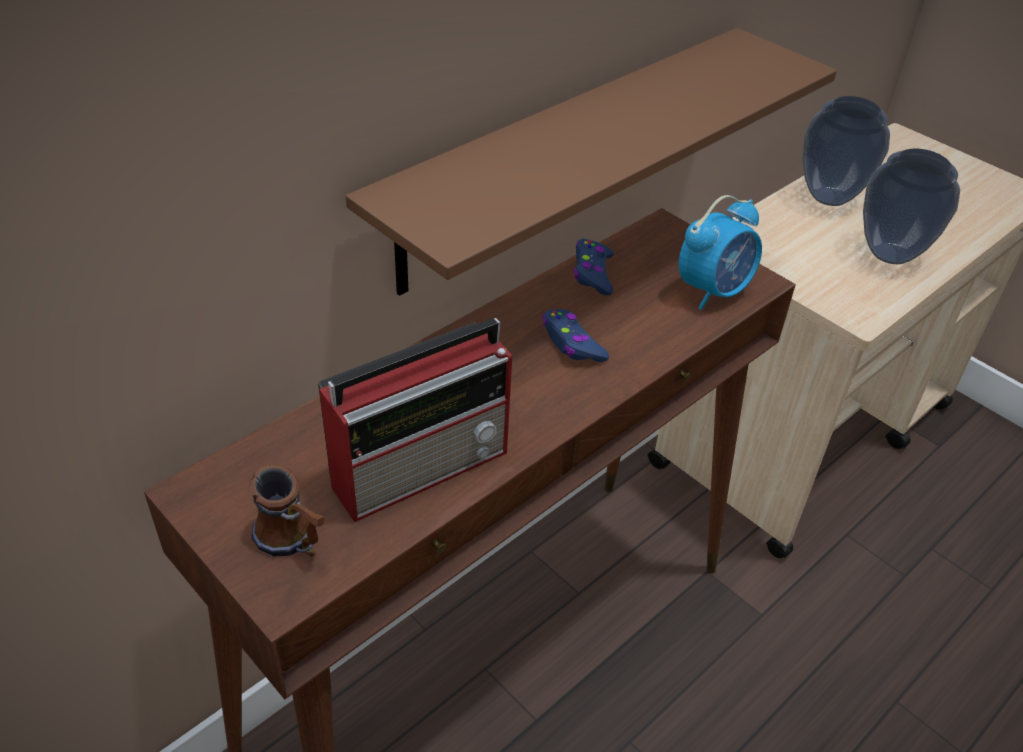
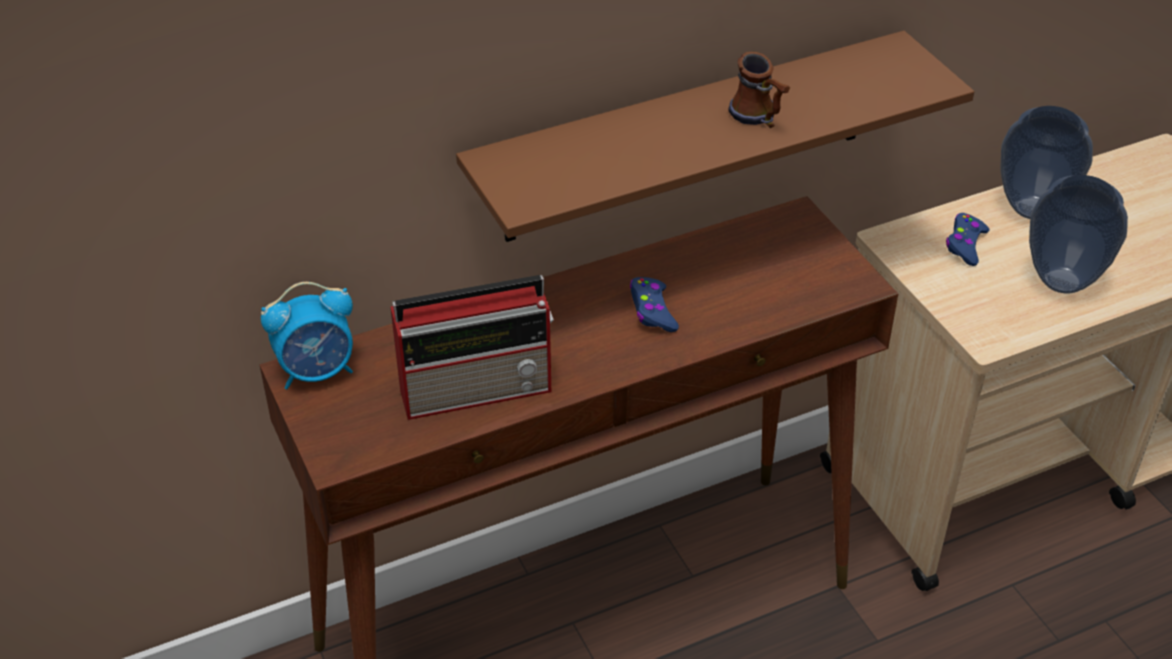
camera: 20 degrees right, 0 degrees up
mug [249,464,325,557] -> mug moved to [728,52,790,128]
blue game controller [573,239,614,295] -> blue game controller moved to [946,213,989,266]
alarm clock [679,195,762,310] -> alarm clock moved to [261,282,353,389]

